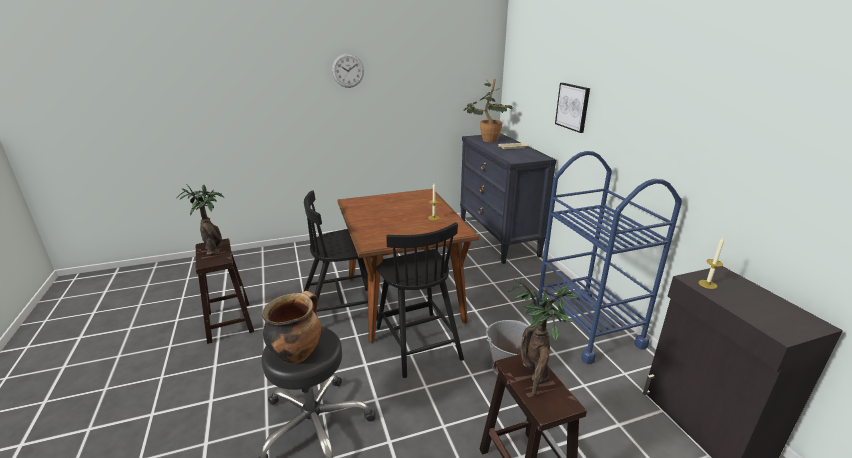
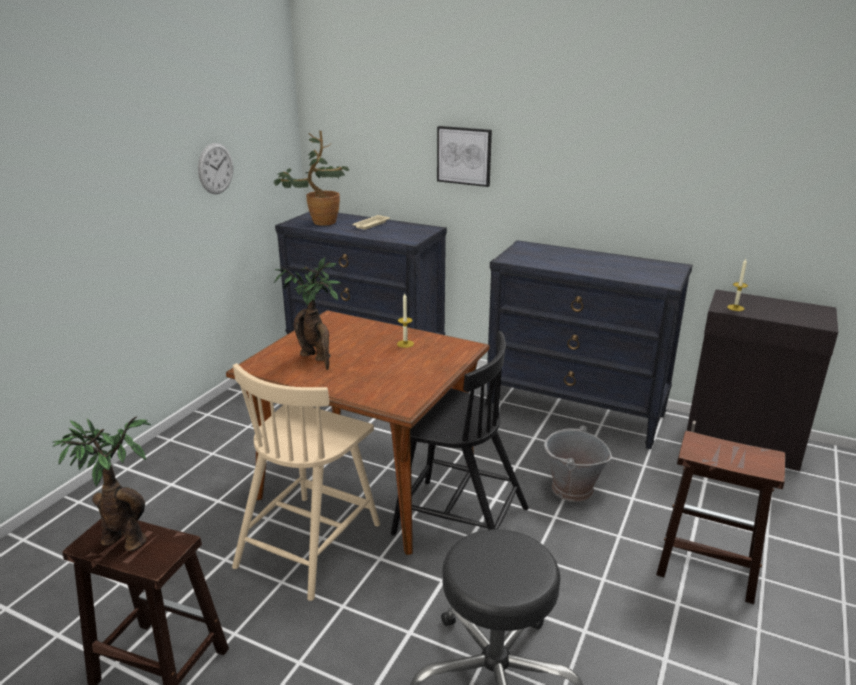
camera: 45 degrees left, 0 degrees up
cooking pot [262,291,321,364] -> none
black chair [304,190,379,321] -> beige chair [232,363,380,601]
wall clock [332,54,364,88] -> wall clock moved to [198,143,233,194]
potted plant [507,279,580,397] -> potted plant moved to [274,257,342,369]
blue cart [533,151,682,364] -> black dresser [487,240,693,449]

